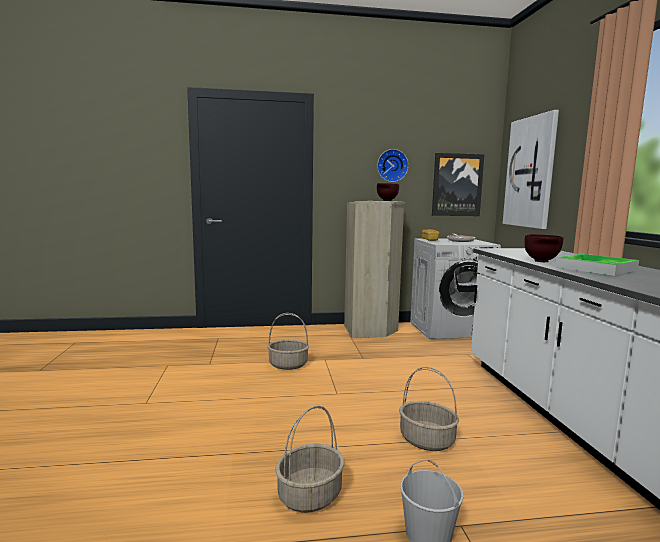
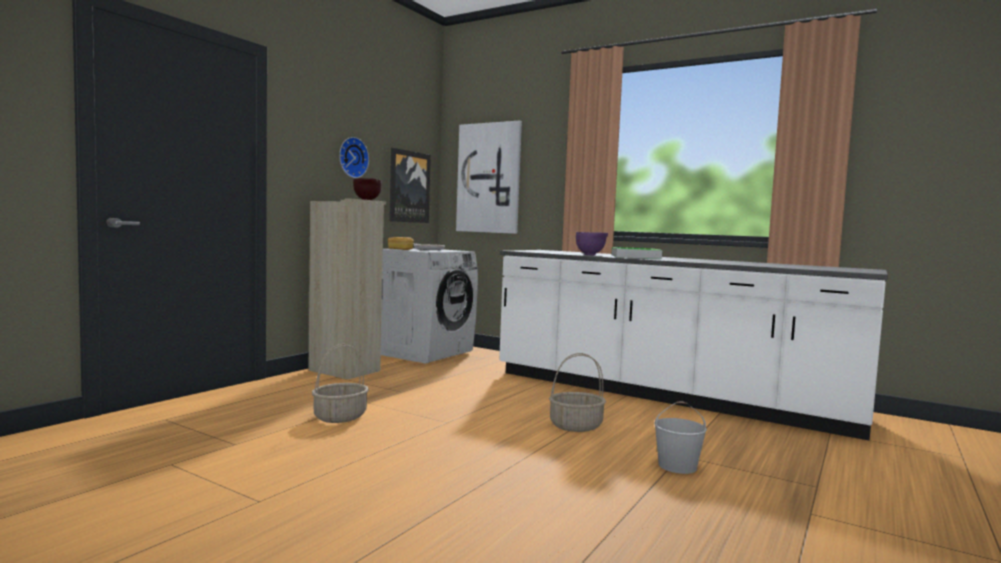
camera: 50 degrees left, 5 degrees down
basket [275,405,344,513] -> none
brown bowl [525,234,563,262] -> purple bowl [576,232,608,255]

